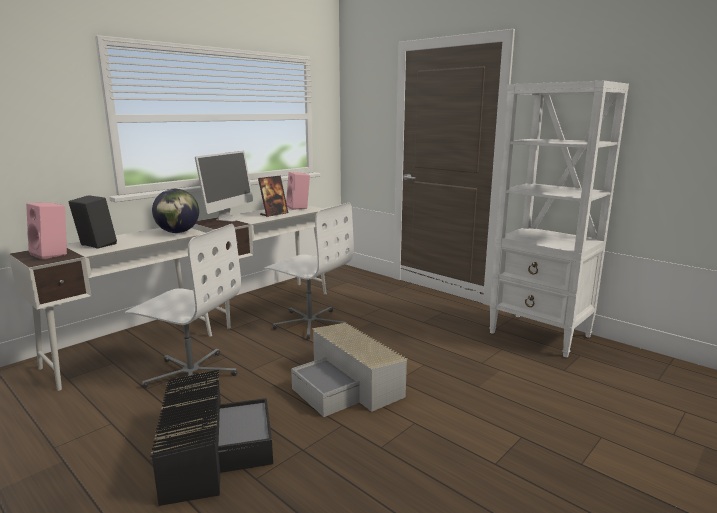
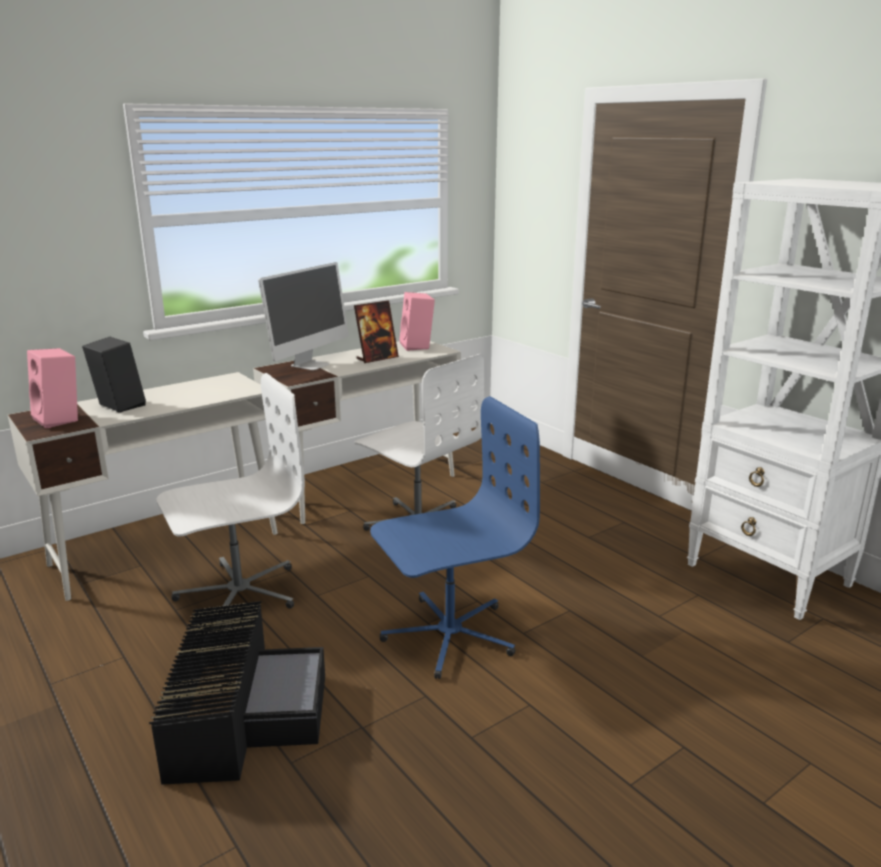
camera: 10 degrees right, 5 degrees up
white office chair [125,224,241,388] -> white office chair turned 60 degrees counterclockwise [156,373,305,609]
globe [152,189,199,233] -> none
grey storage box [291,323,407,417] -> blue office chair [370,396,540,679]

